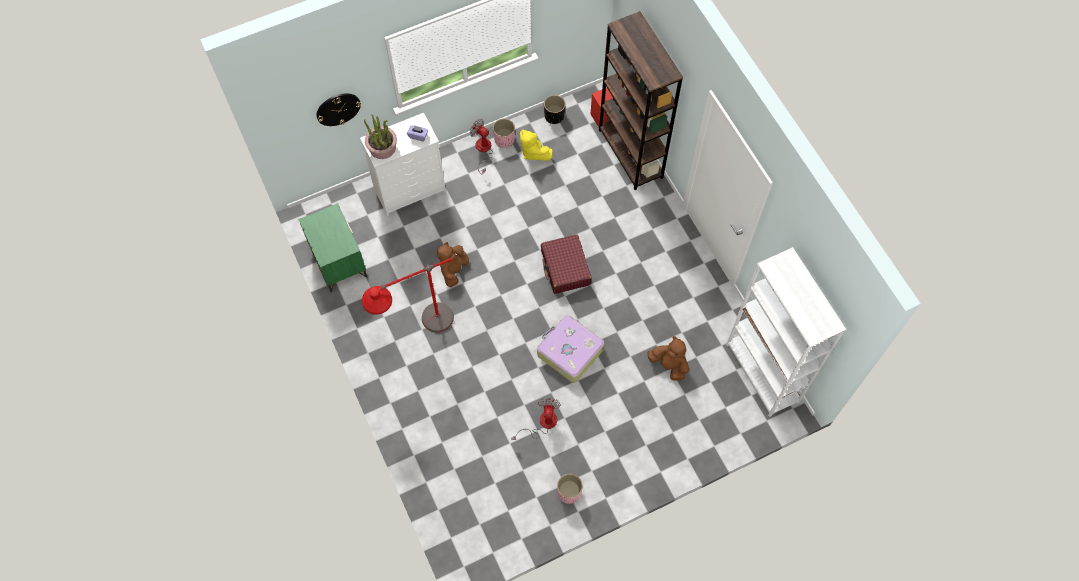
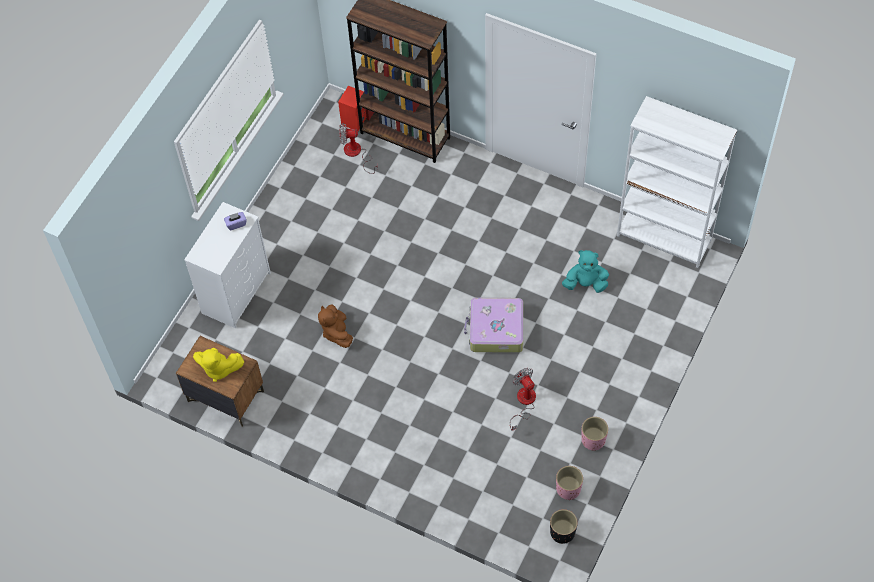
camera: 35 degrees left, 5 degrees down
green nightstand [298,203,367,292] -> brown nightstand [176,336,264,427]
wall clock [316,93,361,126] -> none
red floor lamp [362,257,454,332] -> none
potted plant [364,114,397,159] -> none
fan [470,119,493,174] -> fan moved to [339,123,378,174]
pink planter [493,118,515,148] -> pink planter moved to [556,466,583,500]
yellow plush toy [520,130,553,161] -> yellow plush toy moved to [193,348,244,382]
red suitcase [541,234,592,294] -> none
black planter [544,95,566,124] -> black planter moved to [550,509,578,544]
brown plush toy [647,336,689,381] -> turquoise plush toy [562,250,609,293]

